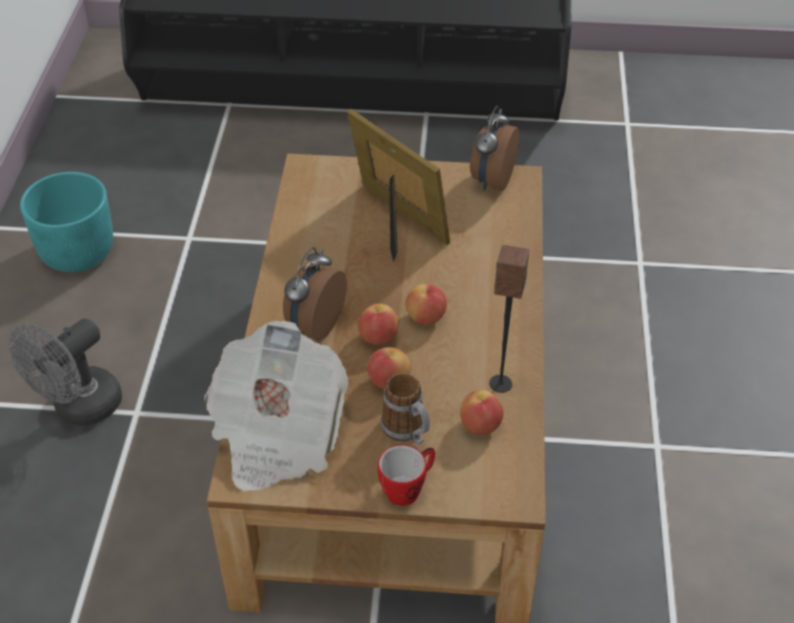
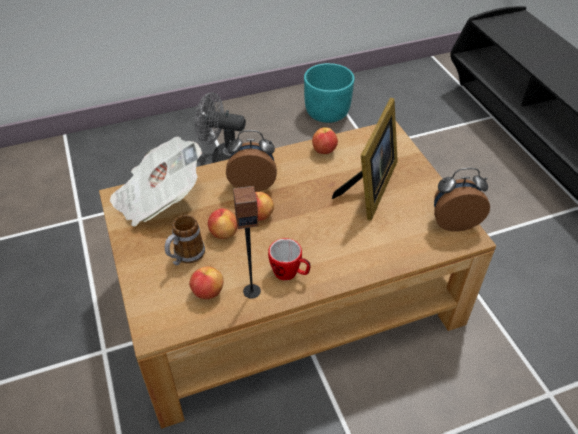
camera: 65 degrees right, 0 degrees up
mug [378,445,435,506] -> mug moved to [268,238,310,280]
apple [406,284,447,325] -> apple moved to [312,127,338,154]

